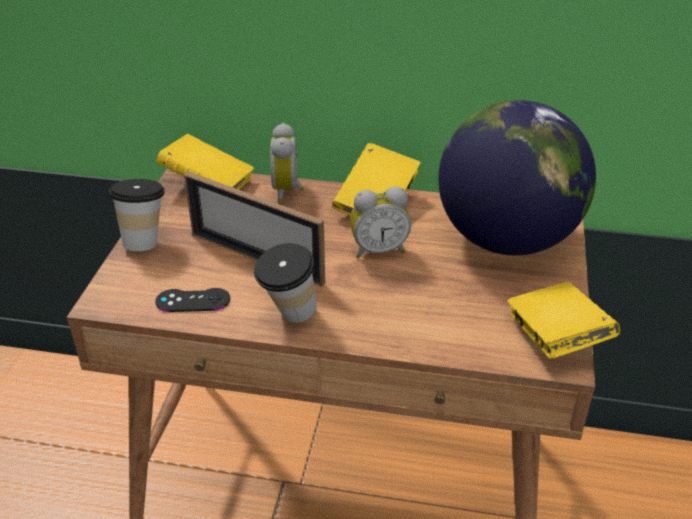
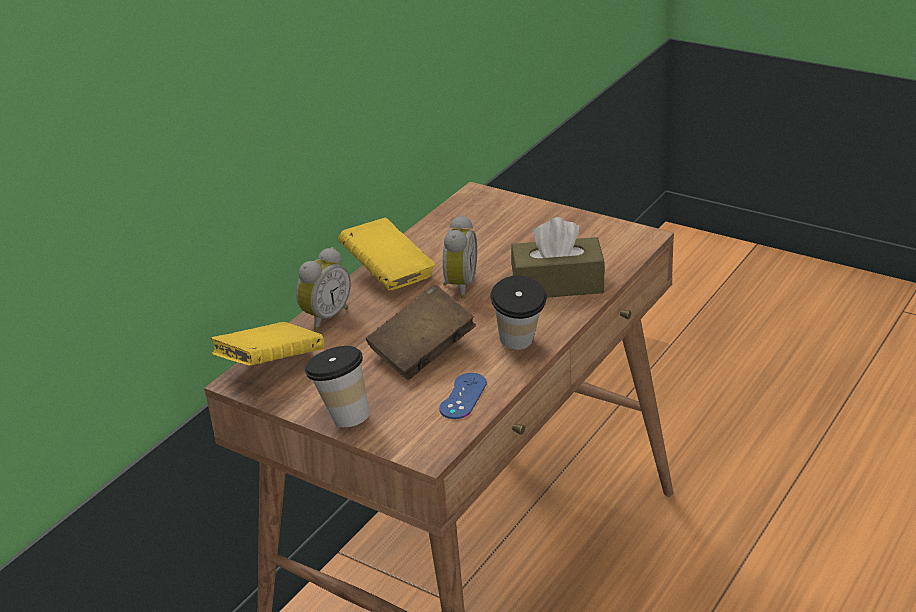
camera: 65 degrees left, 5 degrees down
black game controller [155,288,230,312] -> blue game controller [439,373,487,419]
picture frame [184,172,325,287] -> brown book [366,284,476,379]
alarm clock [270,123,304,202] -> alarm clock turned 75 degrees counterclockwise [296,247,351,331]
globe [438,100,596,255] -> none
yellow book [507,282,620,359] -> none
none -> brown tissue box [511,217,605,298]

